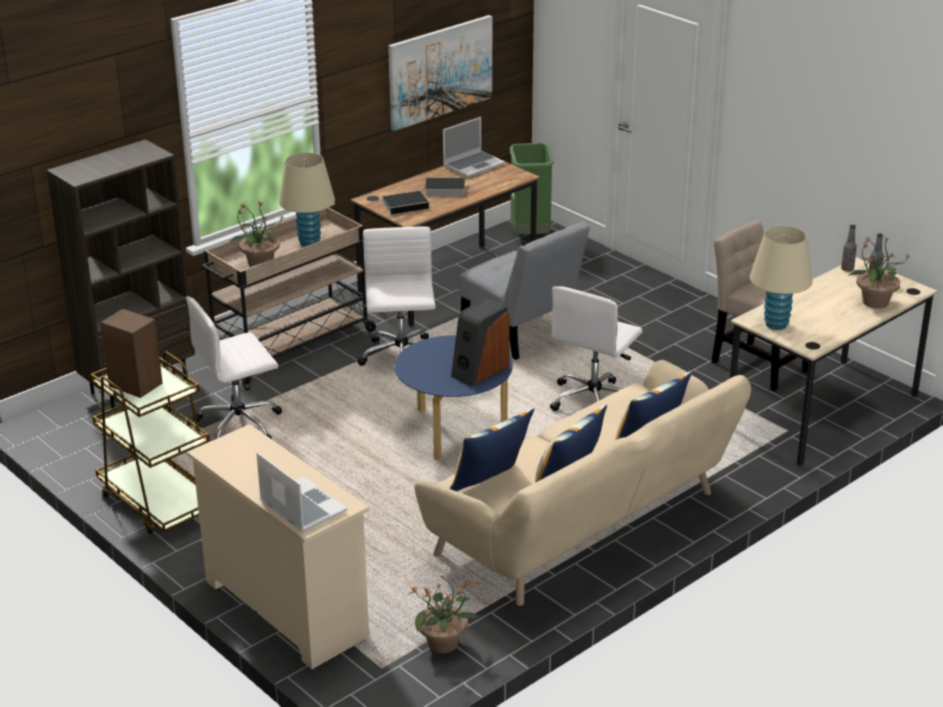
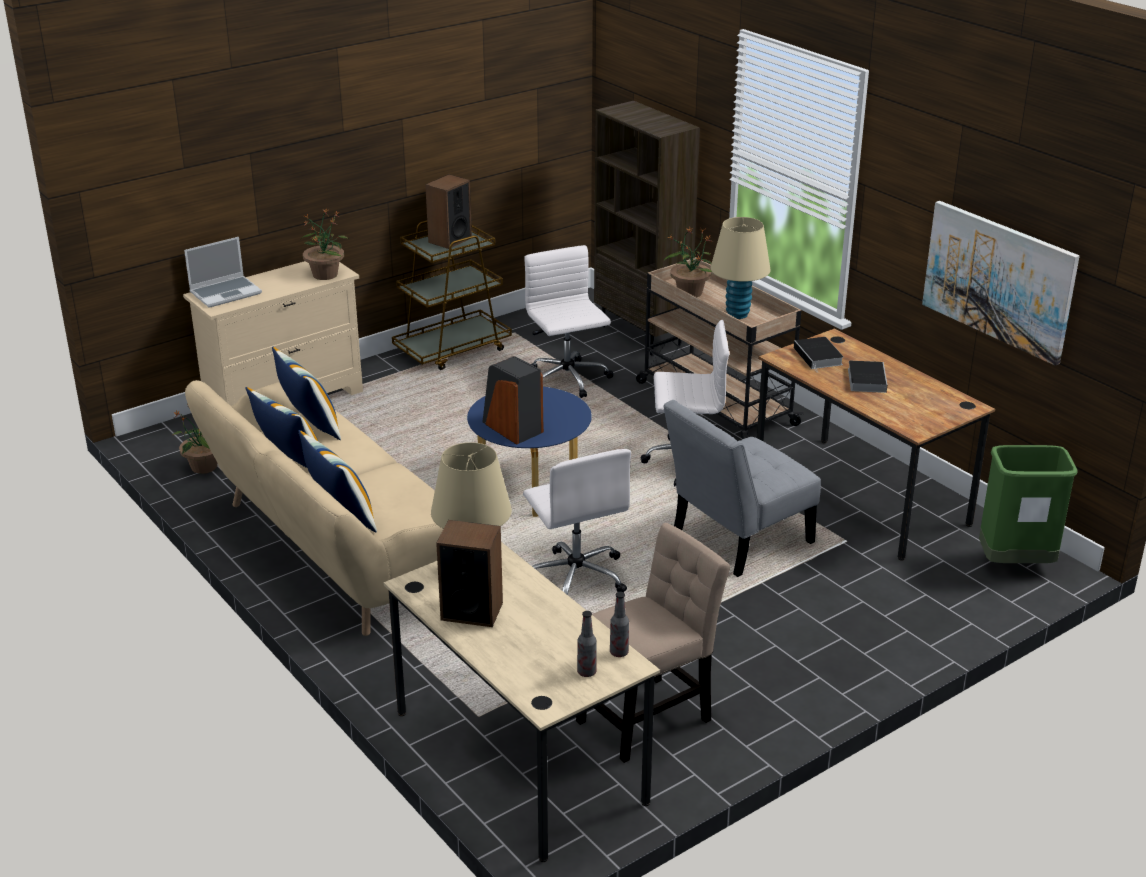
camera: 95 degrees right, 0 degrees up
laptop [443,117,505,177] -> none
white office chair [550,286,643,411] -> white office chair turned 150 degrees counterclockwise [523,449,631,595]
potted plant [848,236,909,309] -> potted plant moved to [301,209,347,280]
none -> speaker [436,520,503,627]

